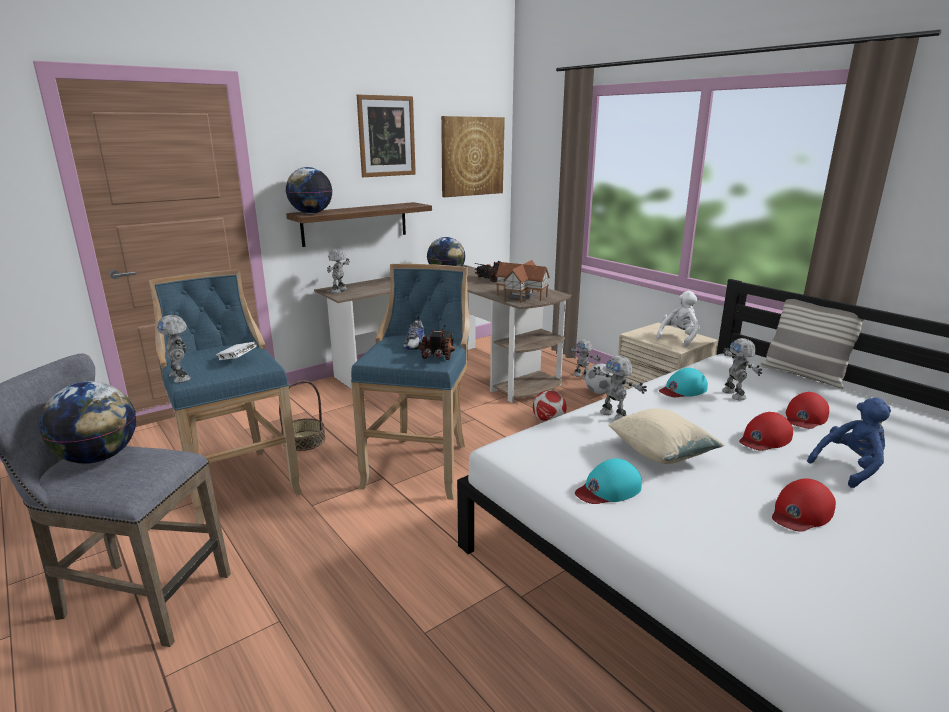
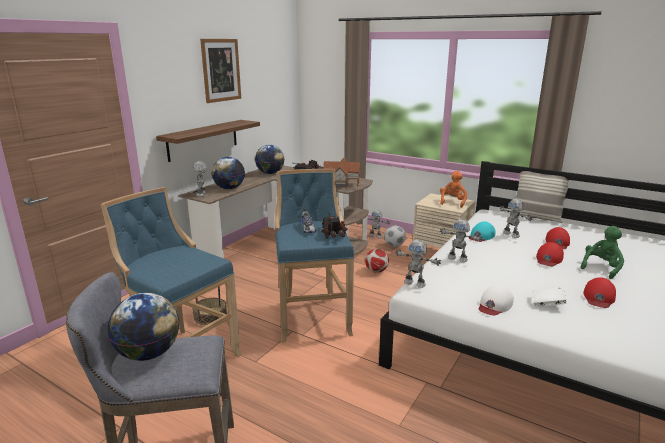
camera: 20 degrees left, 0 degrees up
toy robot [157,315,191,383] -> toy robot moved to [395,240,441,288]
white book [216,342,257,360] -> white book moved to [531,287,567,307]
globe [286,167,332,214] -> globe moved to [212,157,245,189]
picture [441,116,505,197] -> none
turquoise cap [575,458,642,504] -> white cap [479,285,514,315]
beige pillow [608,408,724,464] -> none
white plush toy [656,291,699,347] -> orange plush toy [440,171,467,208]
blue plush toy [807,397,891,488] -> green plush toy [580,226,624,279]

